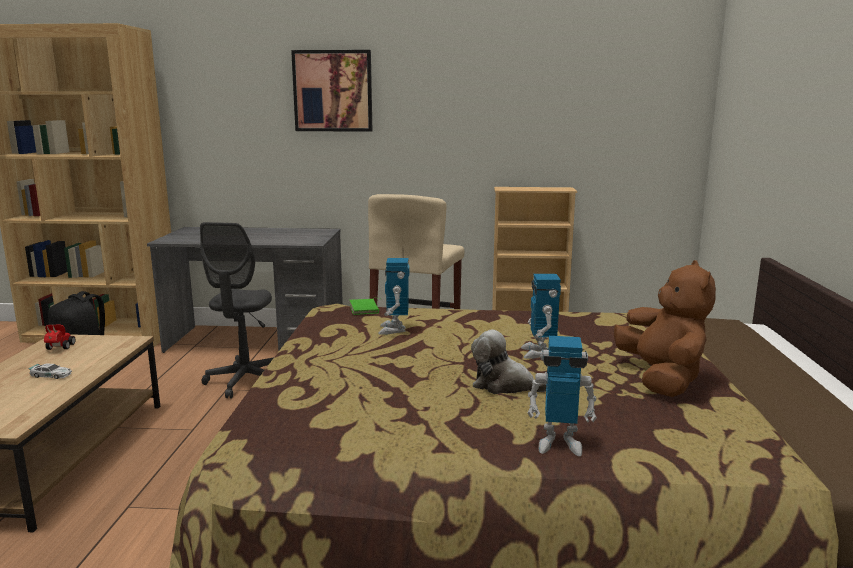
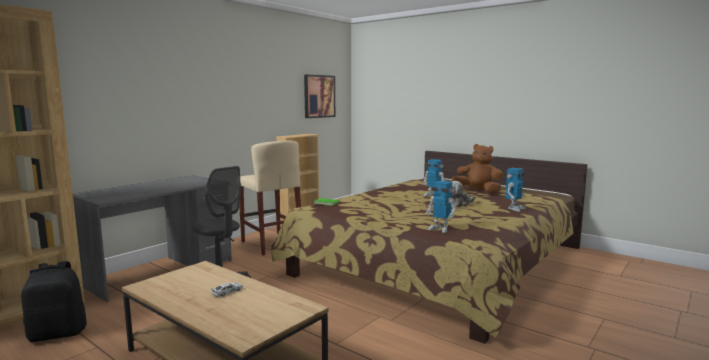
camera: 55 degrees left, 5 degrees down
toy car [44,324,76,350] -> none
picture [291,50,373,131] -> picture moved to [304,75,335,118]
toy robot [378,258,410,335] -> toy robot moved to [426,180,457,233]

